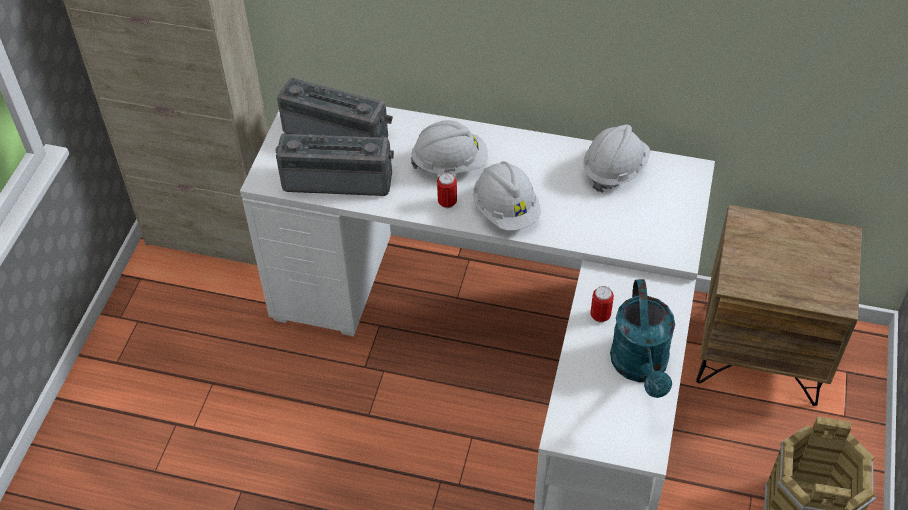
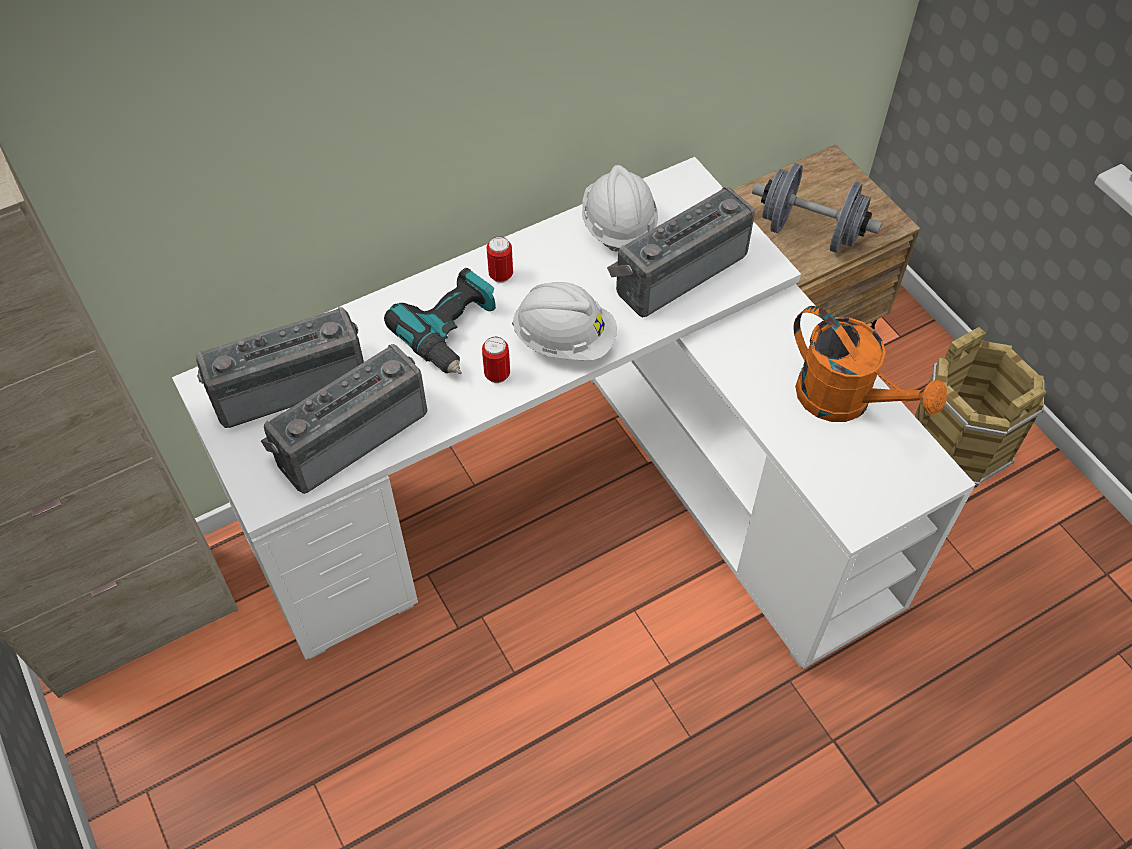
camera: 45 degrees left, 5 degrees up
white hard hat [411,120,488,174] -> power drill [384,268,496,374]
can [591,286,614,323] -> can moved to [487,236,513,283]
turquoise watering can [610,279,675,398] -> orange watering can [793,306,947,422]
none -> radio [607,187,755,317]
none -> grey dumbbell [752,163,882,253]

